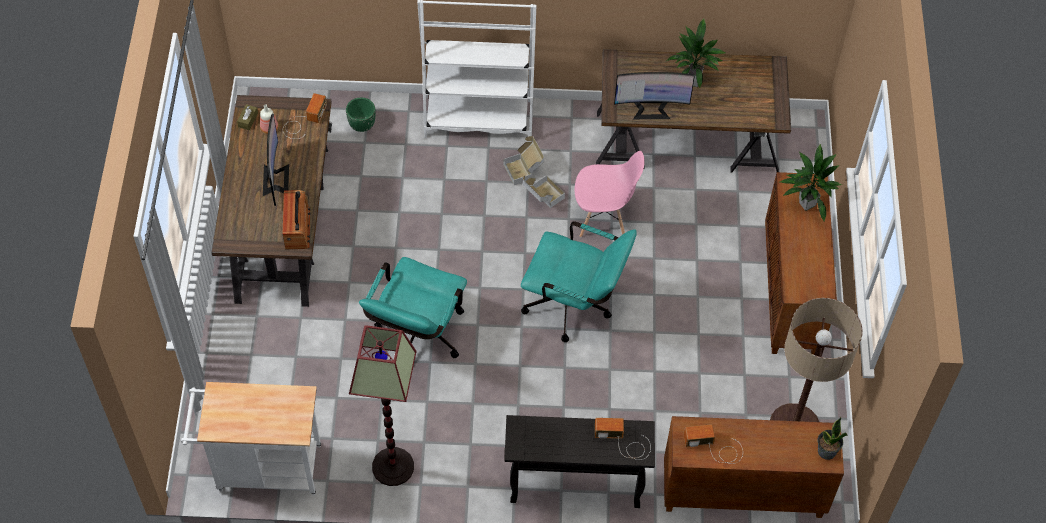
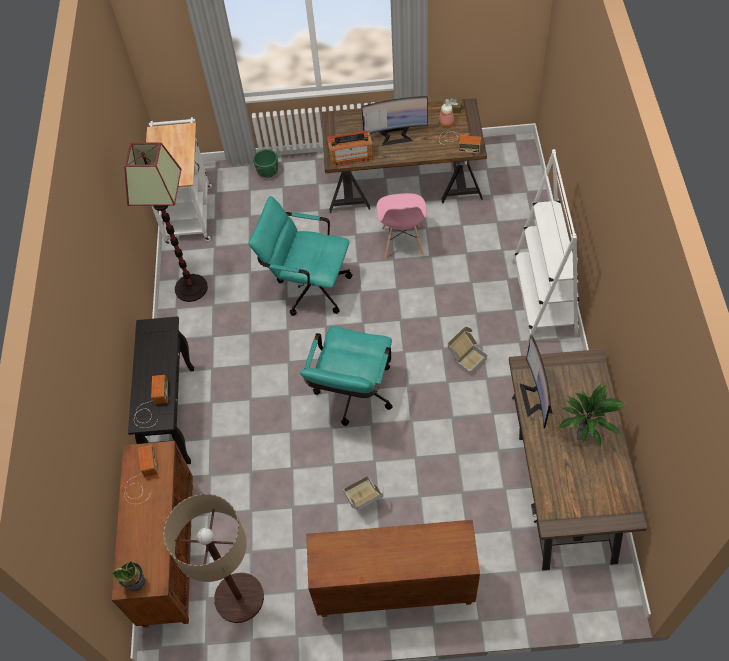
camera: 90 degrees right, 0 degrees up
green planter [346,98,376,132] -> green planter moved to [253,149,278,178]
cardboard box [503,136,544,185] -> cardboard box moved to [343,476,383,510]
pink chair [575,151,645,237] -> pink chair moved to [376,193,427,259]
potted plant [780,144,842,221] -> none

